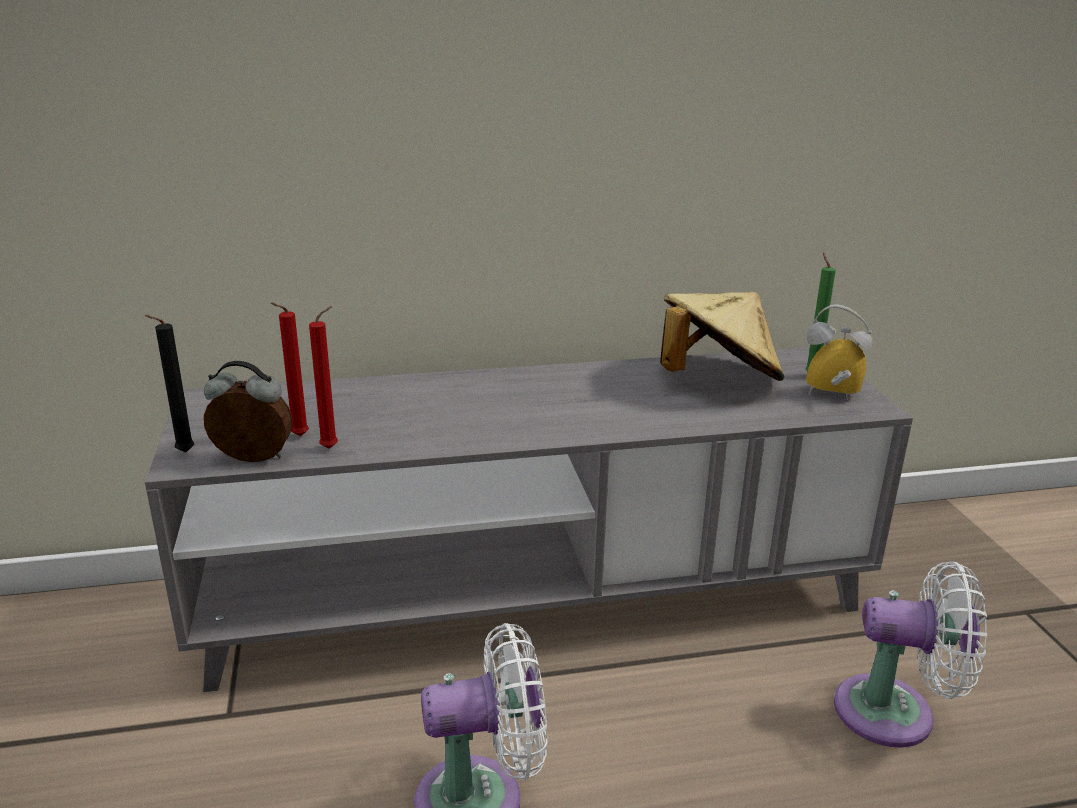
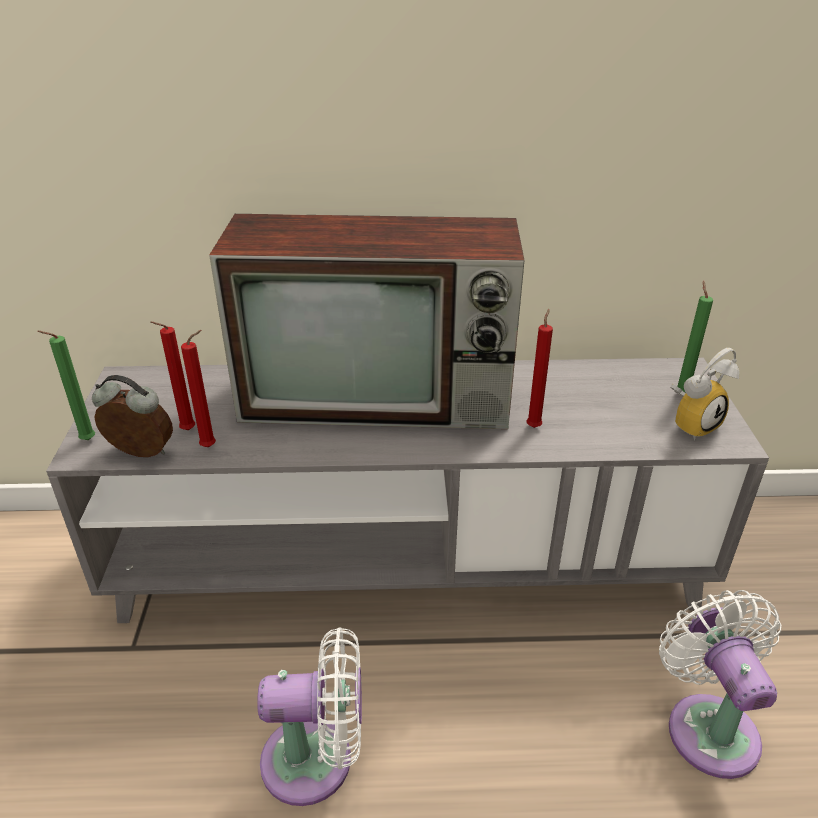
camera: 10 degrees right, 10 degrees up
black candle [144,315,194,452] -> green candle [37,330,95,440]
beige hat [660,292,785,381] -> none
alarm clock [806,304,873,400] -> alarm clock turned 120 degrees clockwise [670,348,739,441]
white fan [834,561,987,748] -> white fan turned 120 degrees counterclockwise [659,590,781,779]
none -> television [209,214,525,429]
none -> red candle [527,309,553,428]

